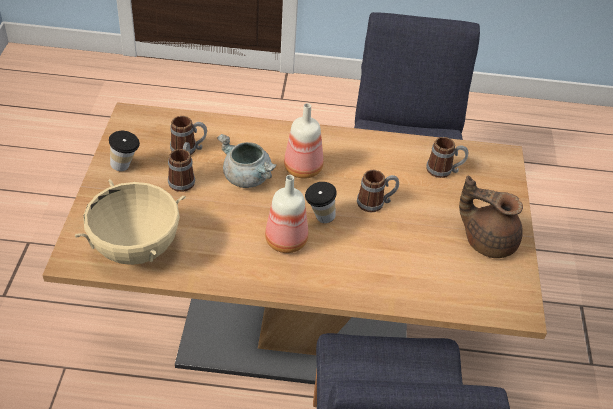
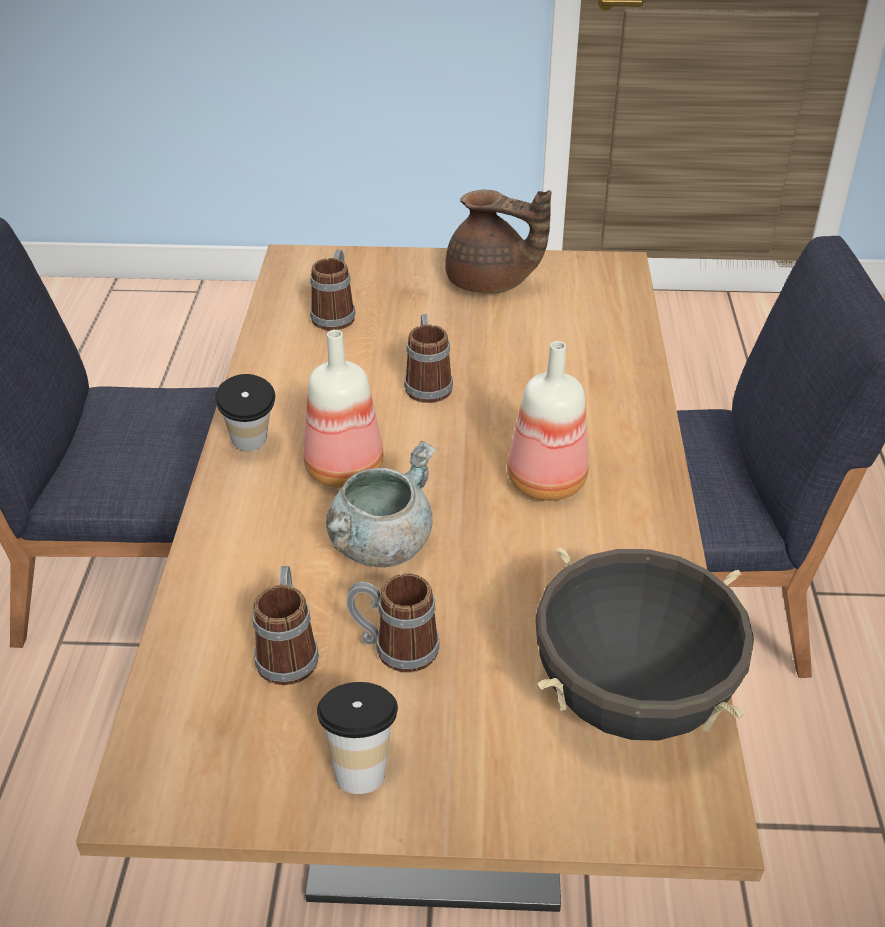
camera: 90 degrees left, 5 degrees down
beige cooking pot [75,179,186,265] -> black cooking pot [535,547,754,741]
cup [305,182,336,223] -> cup moved to [215,374,275,451]
brown teapot [459,176,523,258] -> brown teapot turned 90 degrees counterclockwise [445,190,551,294]

